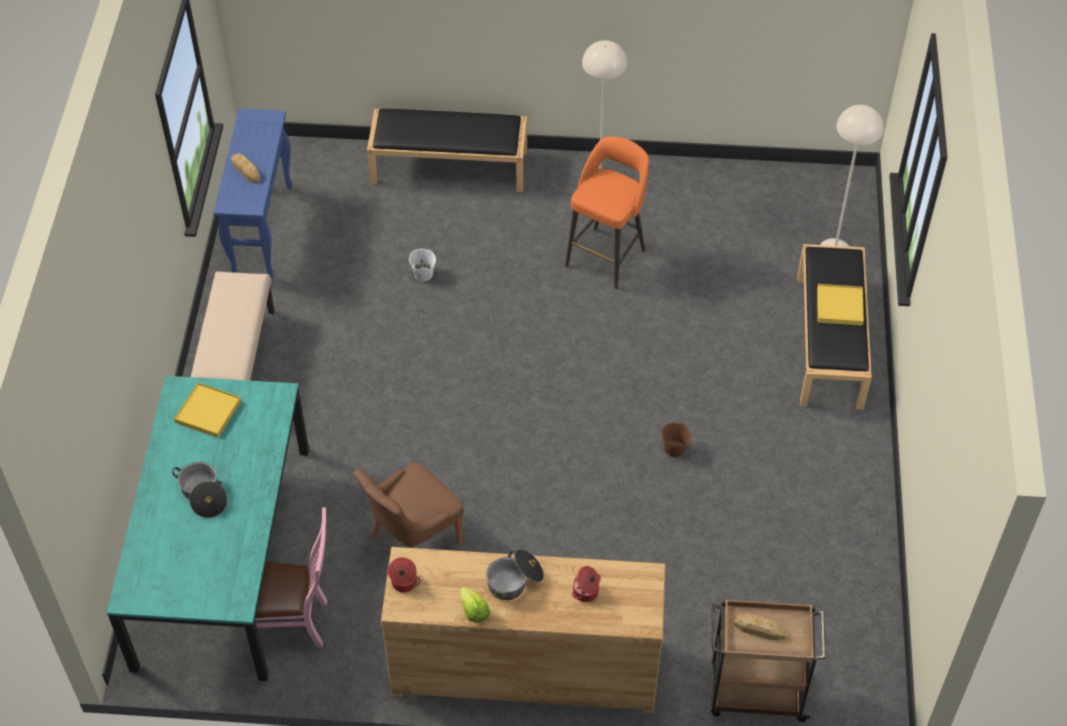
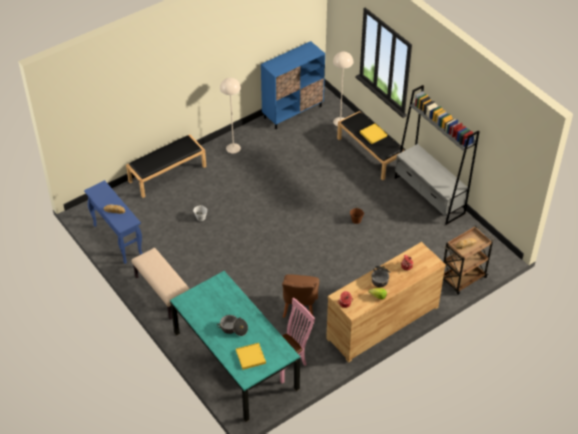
camera: 40 degrees left, 5 degrees down
yellow tray [174,383,241,438] -> yellow tray moved to [236,343,266,370]
orange stool [565,136,649,289] -> none
none -> blue cabinet [261,41,325,129]
none -> grey bookcase [395,85,480,225]

